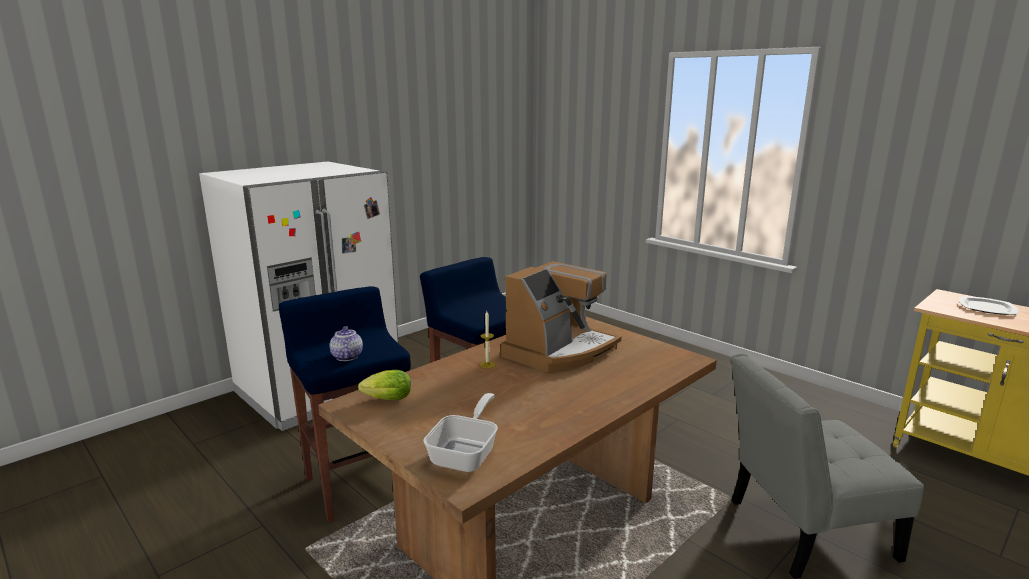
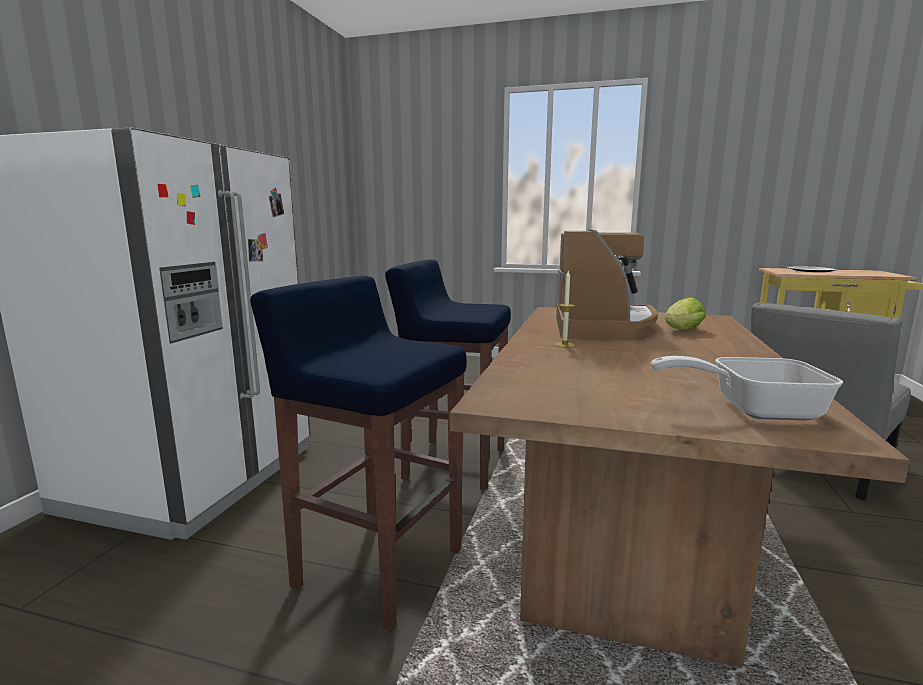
camera: 30 degrees left, 5 degrees down
teapot [329,326,363,361] -> none
lettuce [358,370,411,400] -> lettuce moved to [665,297,706,330]
frying pan [423,393,498,472] -> frying pan turned 75 degrees counterclockwise [651,356,843,420]

